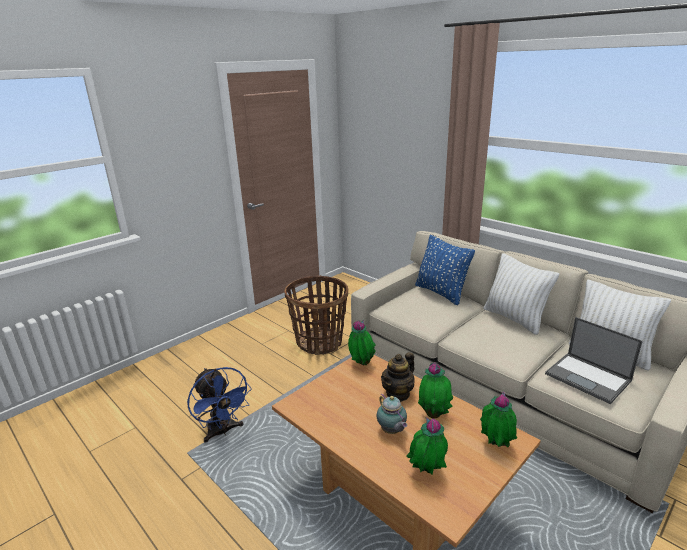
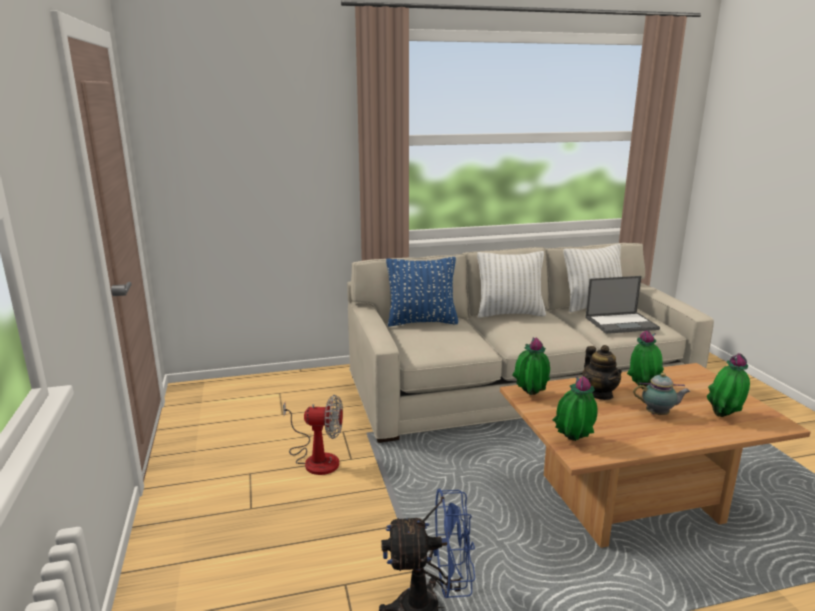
camera: 60 degrees left, 5 degrees down
basket [284,275,348,355] -> fan [283,395,343,475]
potted plant [480,391,517,447] -> potted plant moved to [553,376,598,441]

